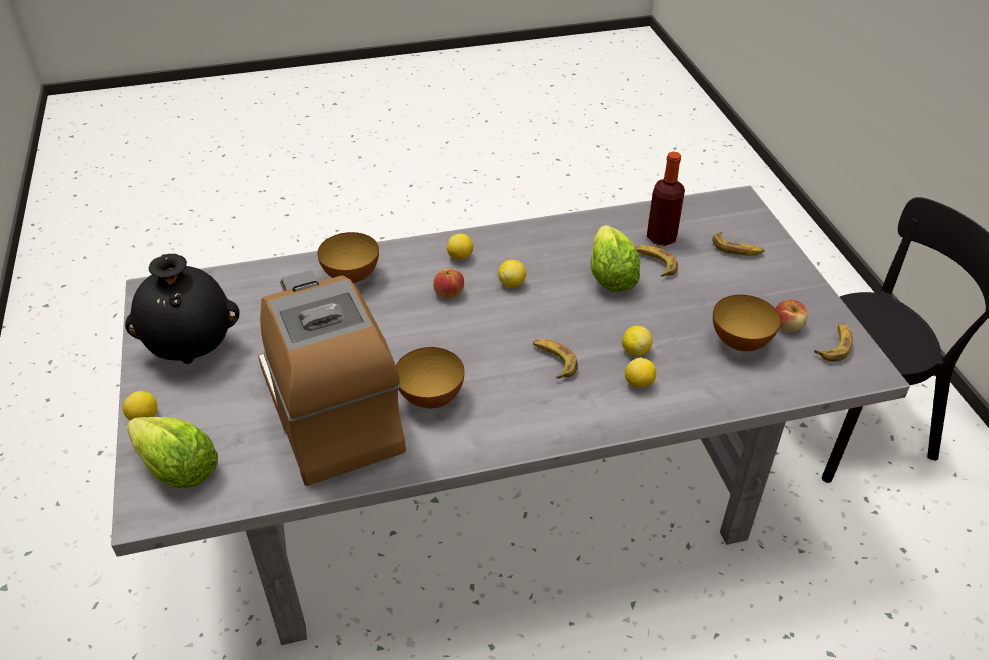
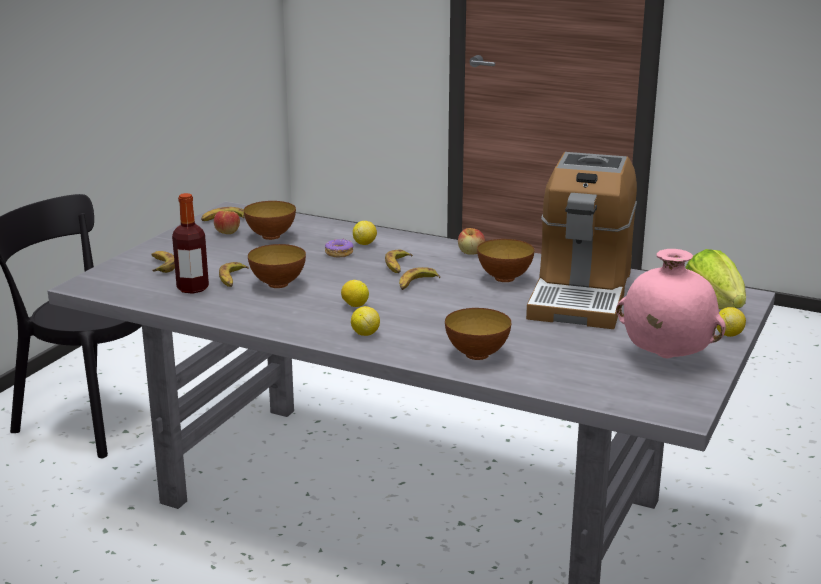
camera: 140 degrees left, 20 degrees down
black vase [125,254,240,364] -> pink vase [616,249,726,358]
apple [433,269,464,299] -> apple moved to [458,228,485,255]
lettuce [591,225,640,292] -> bowl [248,244,306,288]
lemon [622,326,653,356] -> donut [325,239,353,257]
none -> banana [399,267,440,290]

